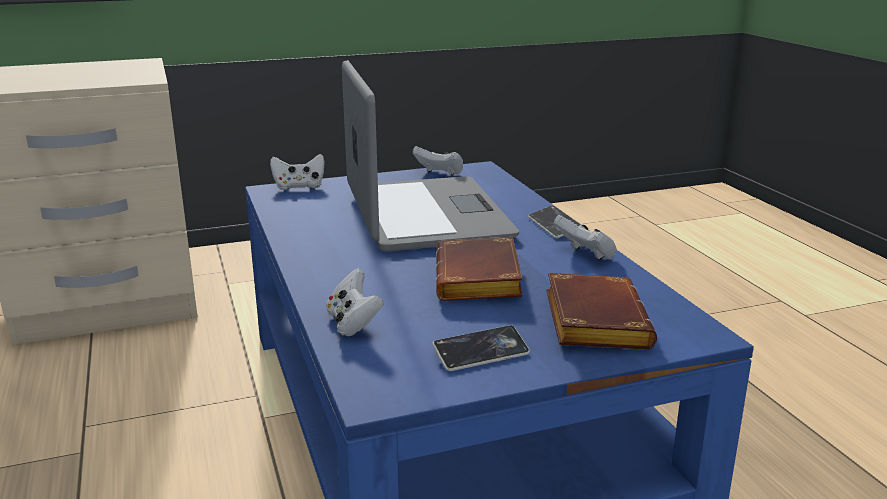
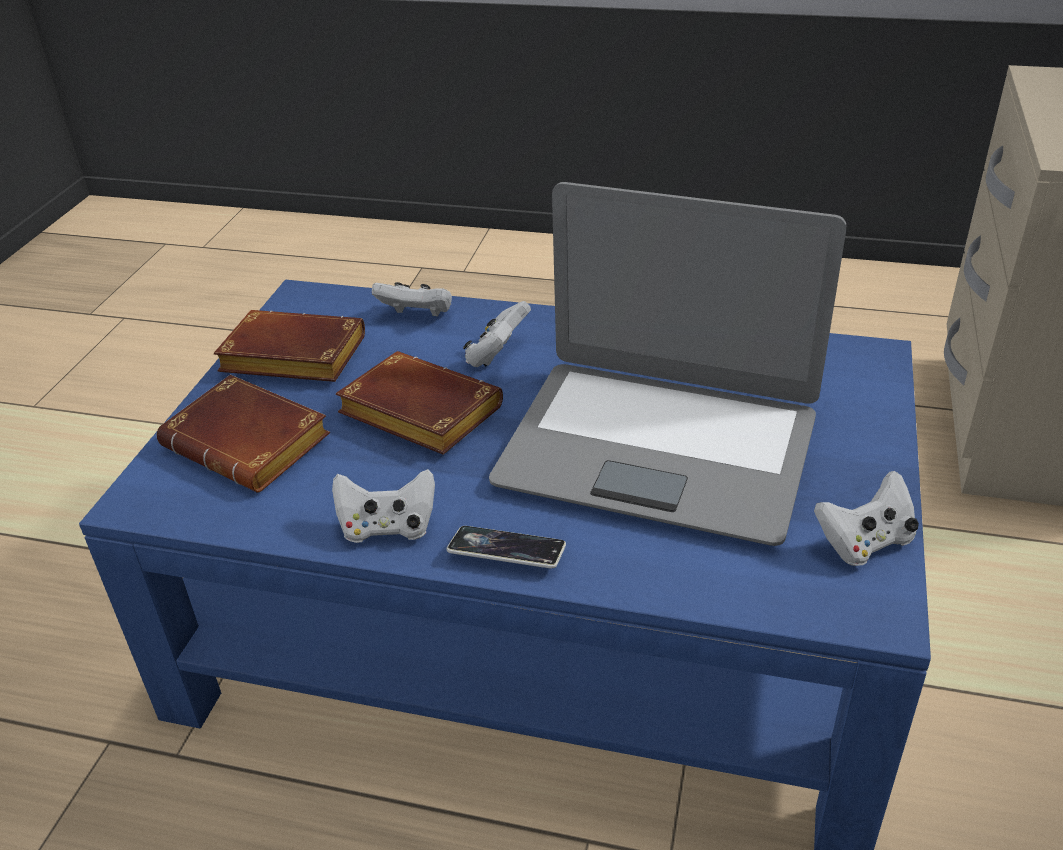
camera: 125 degrees right, 15 degrees up
white game controller [270,154,325,190] -> white game controller moved to [463,301,531,367]
phone [433,325,530,371] -> brown book [214,310,365,382]

